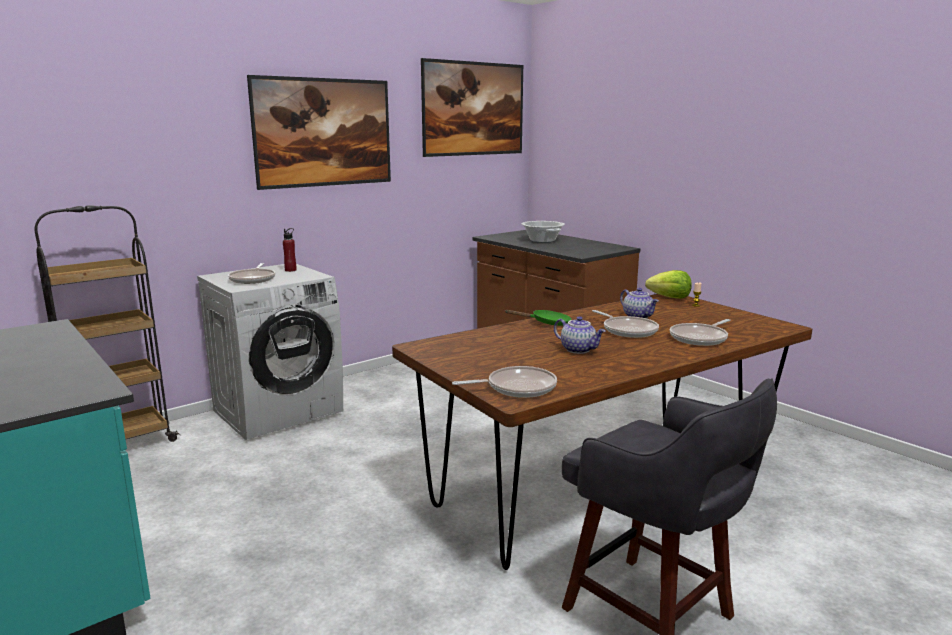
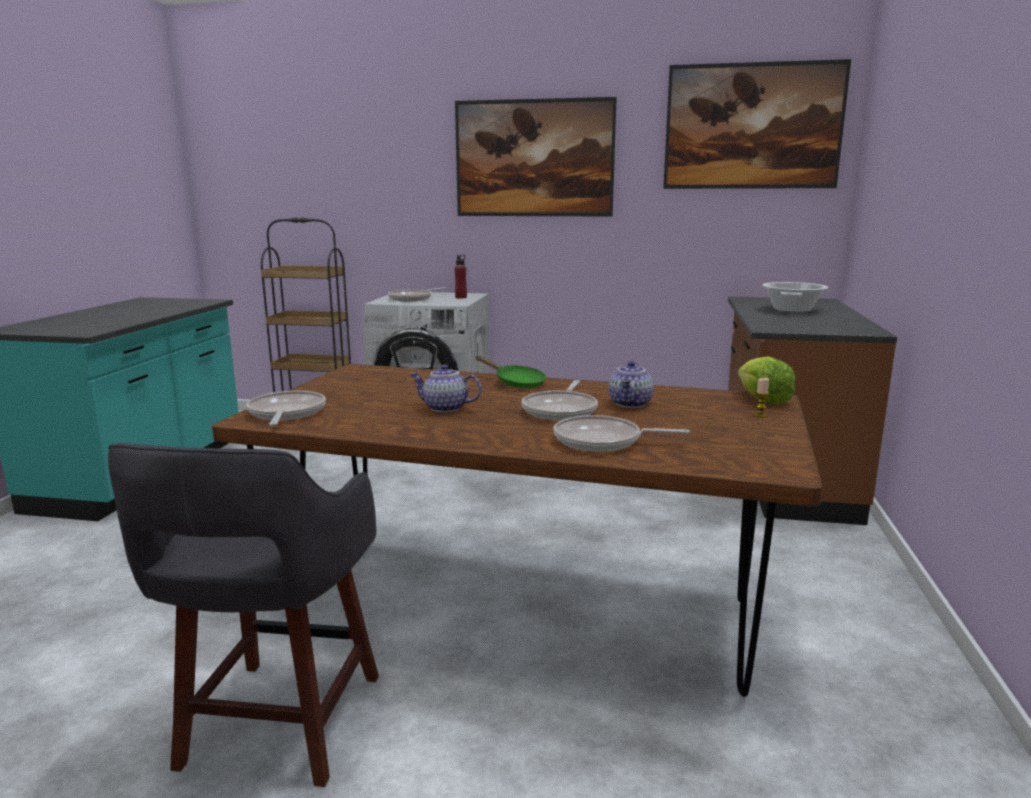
camera: 50 degrees right, 0 degrees up
frying pan [452,366,557,398] -> frying pan turned 135 degrees counterclockwise [246,391,326,426]
teapot [554,316,606,354] -> teapot turned 105 degrees clockwise [410,364,481,412]

